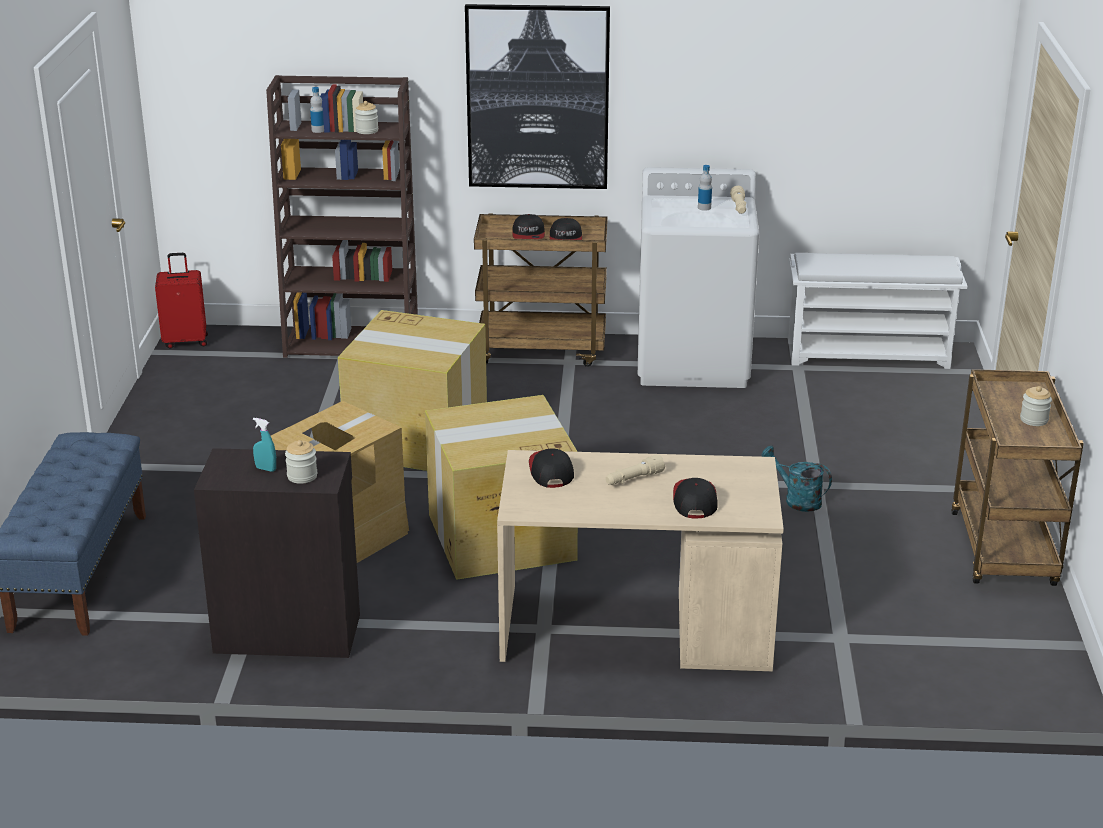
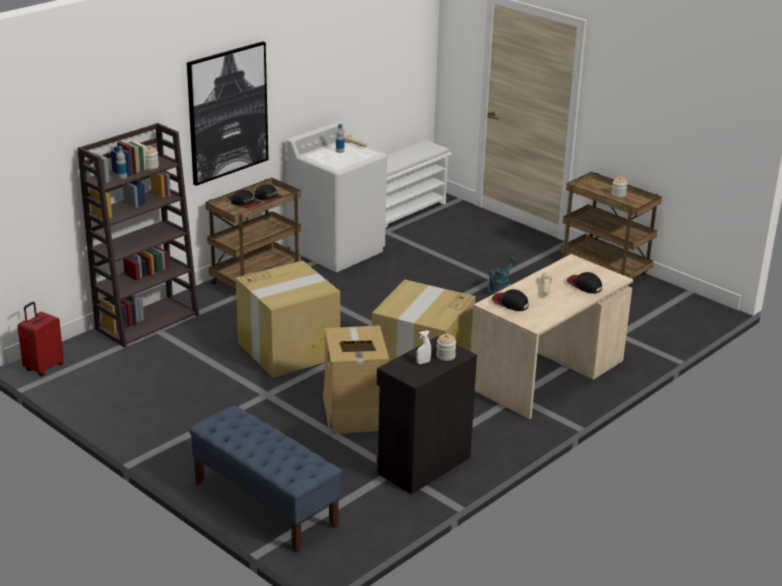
camera: 50 degrees left, 0 degrees up
turquoise spray bottle [253,418,276,472] -> white spray bottle [416,330,431,364]
turquoise watering can [761,445,832,512] -> turquoise watering can turned 135 degrees clockwise [487,257,517,295]

